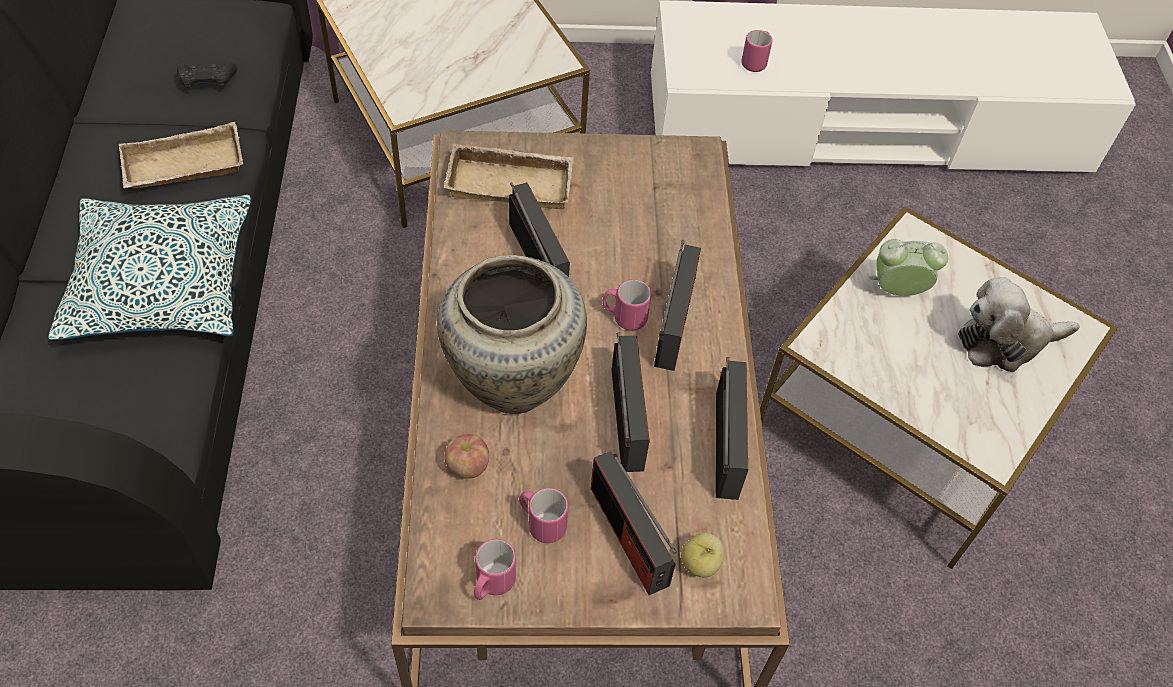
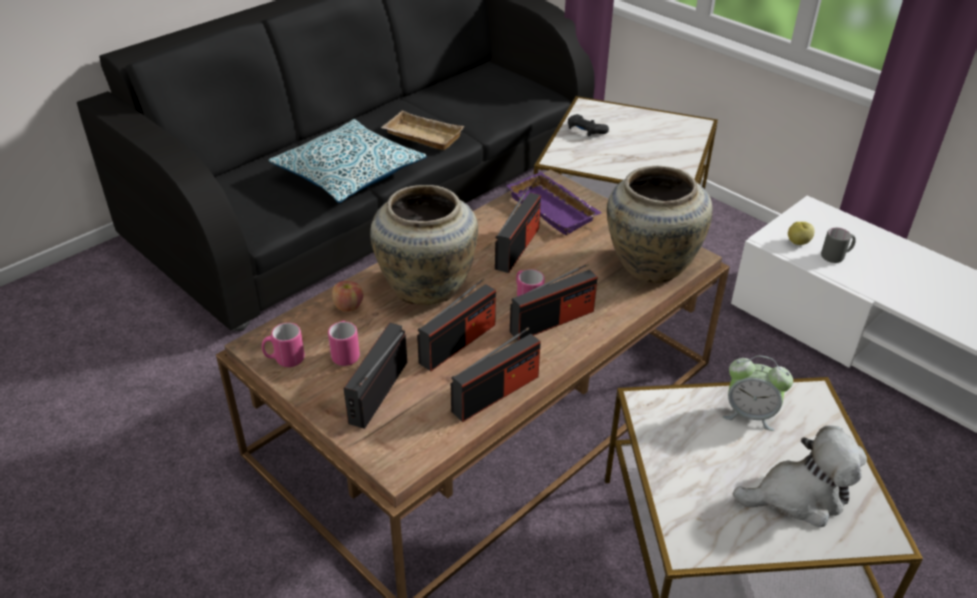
camera: 50 degrees right, 15 degrees down
black game controller [177,61,237,90] -> black game controller moved to [568,114,609,136]
beige tray [444,144,574,209] -> purple tray [506,172,602,235]
apple [681,532,724,578] -> apple moved to [788,222,814,245]
pink mug [741,30,772,72] -> grey mug [821,228,856,263]
alarm clock [868,239,948,296] -> alarm clock turned 150 degrees clockwise [722,355,793,431]
plush toy [958,277,1080,372] -> plush toy turned 135 degrees clockwise [733,426,867,527]
none -> beige vase [607,166,713,283]

